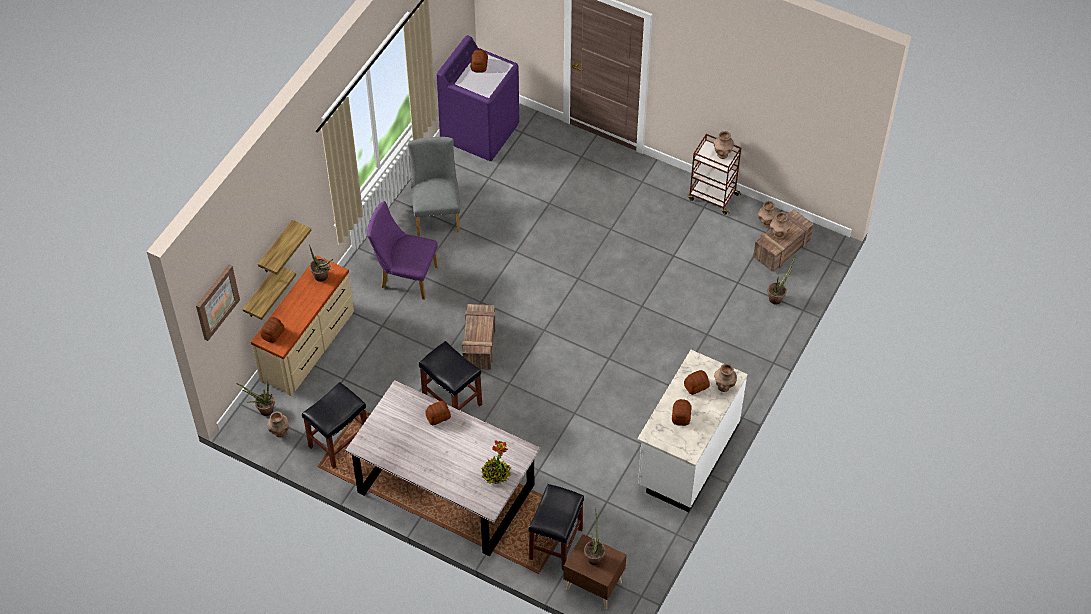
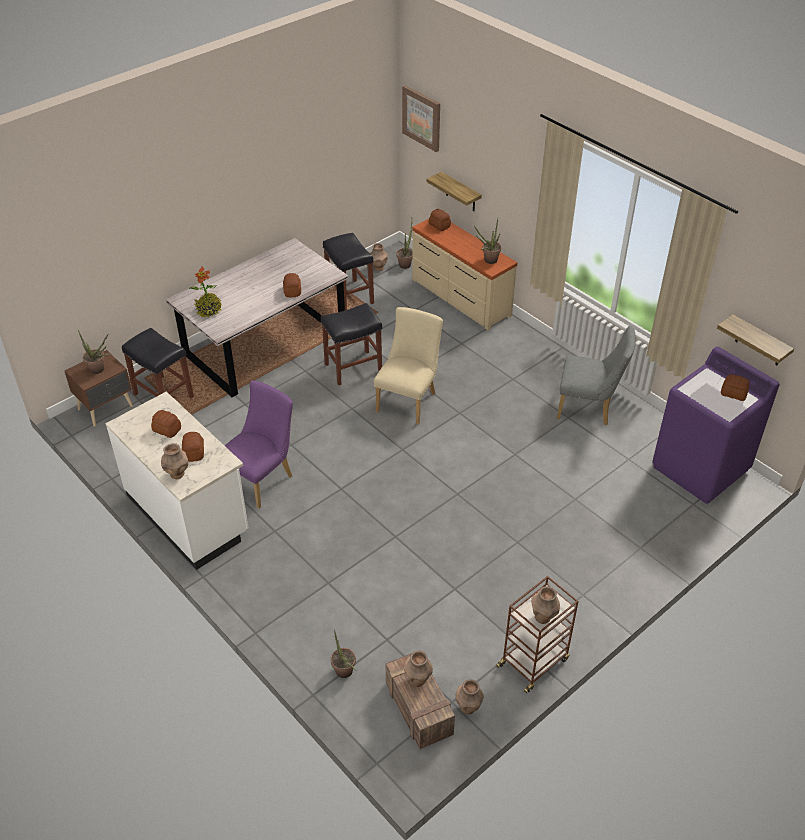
camera: 110 degrees right, 10 degrees down
shelf [258,220,311,275] -> shelf moved to [717,315,794,365]
purple chair [367,201,438,300] -> purple chair moved to [225,381,293,509]
crate [462,304,496,370] -> beige chair [374,307,443,425]

